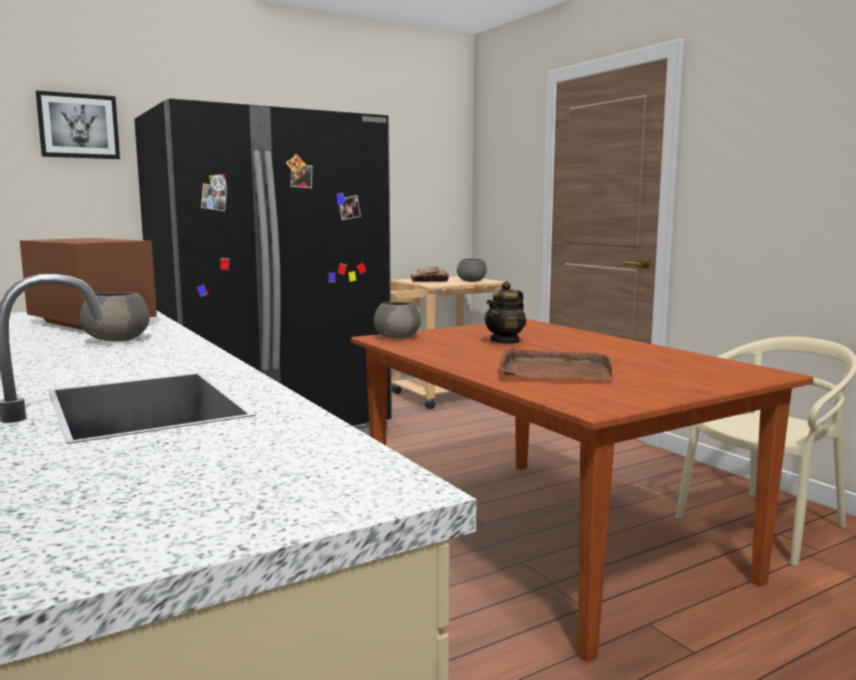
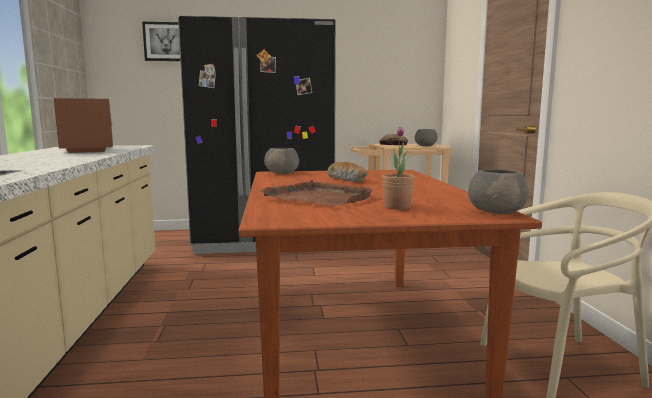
camera: 25 degrees right, 0 degrees up
grey bowl [80,292,150,341] -> grey bowl moved to [468,169,529,214]
teapot [485,281,526,344] -> bread [327,162,368,182]
none -> potted plant [382,127,415,210]

